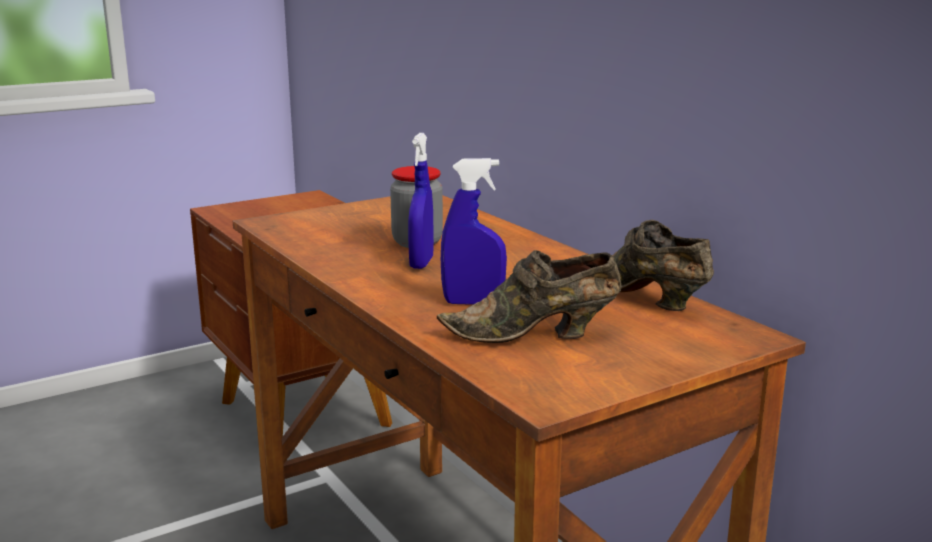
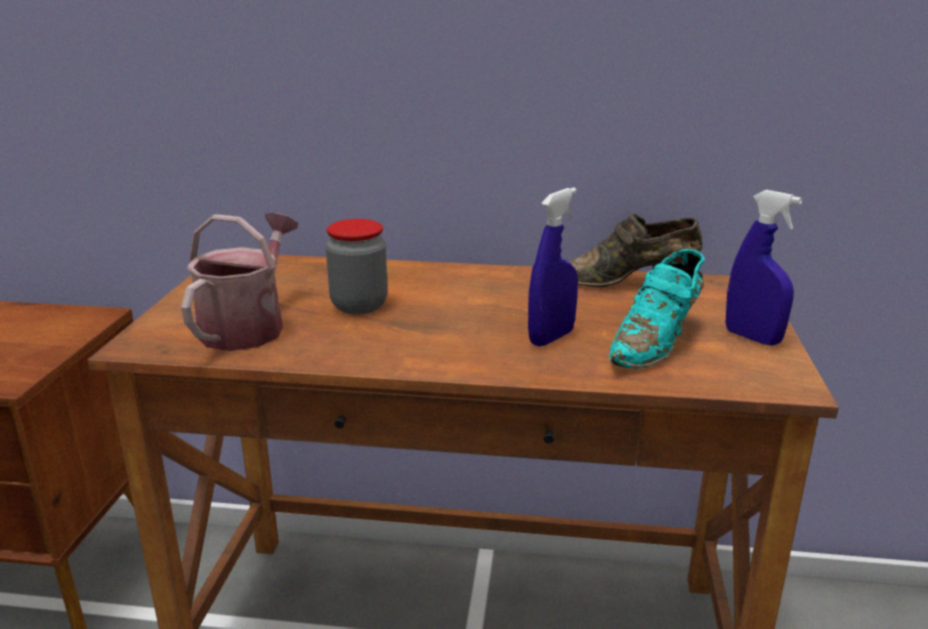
camera: 50 degrees left, 5 degrees up
blue spray bottle [408,133,434,269] -> blue spray bottle moved to [726,190,802,345]
brown shoe [437,250,621,343] -> turquoise shoe [609,249,705,369]
none -> watering can [181,213,298,351]

